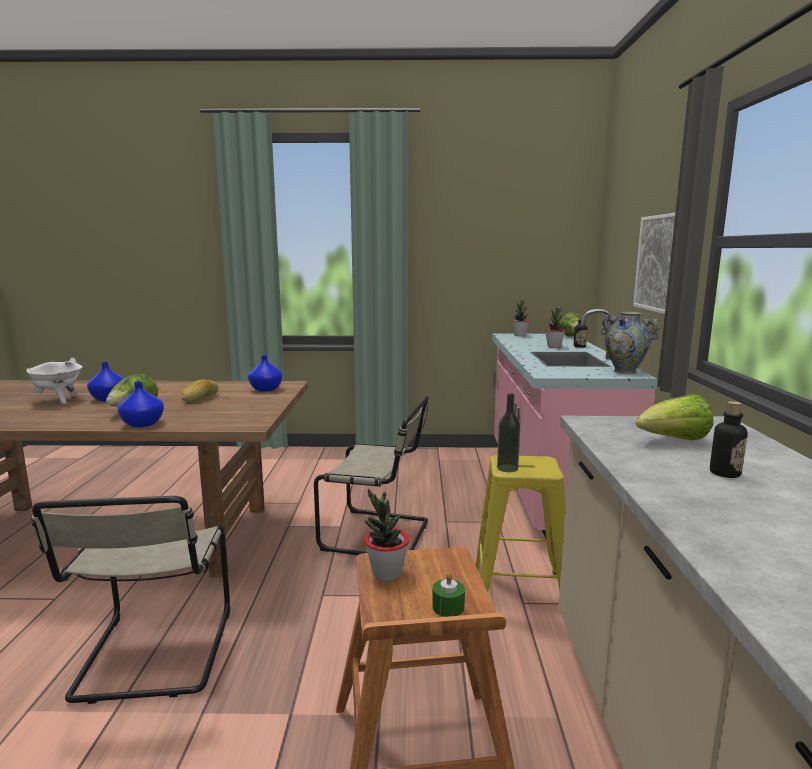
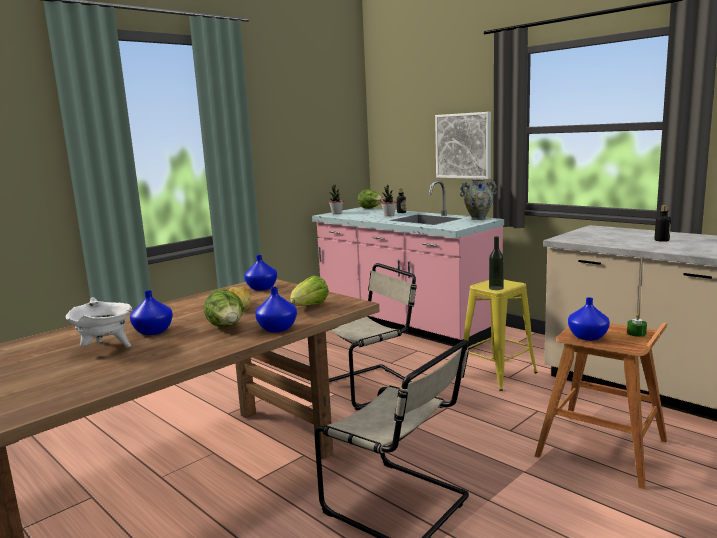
camera: 45 degrees left, 0 degrees up
potted plant [364,488,410,581] -> blue vase [568,297,610,341]
lettuce [636,394,713,440] -> lettuce moved to [290,276,329,306]

